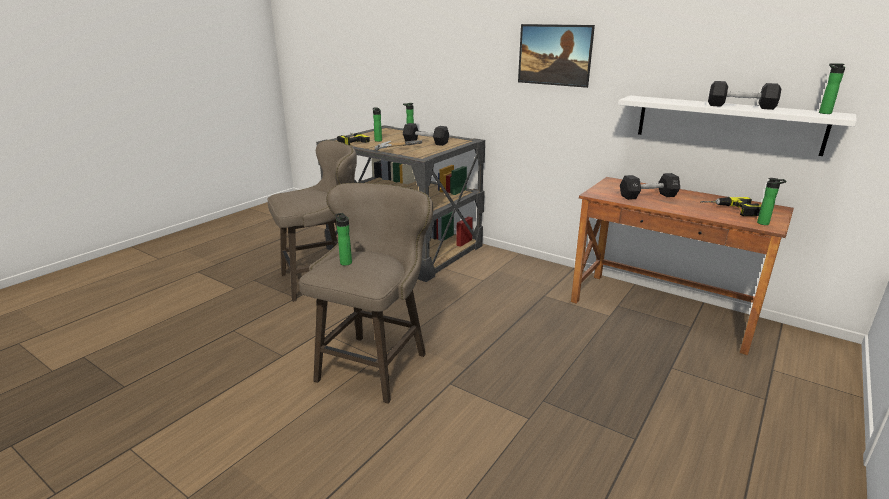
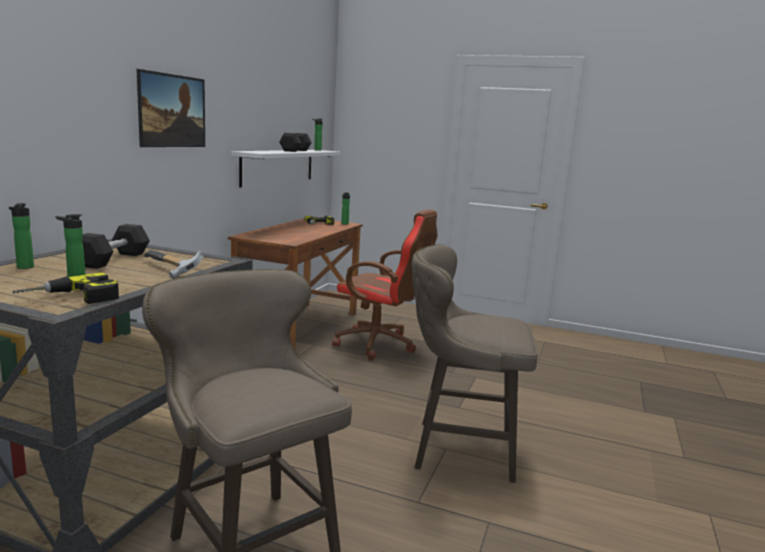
camera: 105 degrees left, 10 degrees down
bottle [335,213,352,266] -> none
black dumbbell [620,173,680,200] -> none
none -> brown office chair [332,209,438,360]

